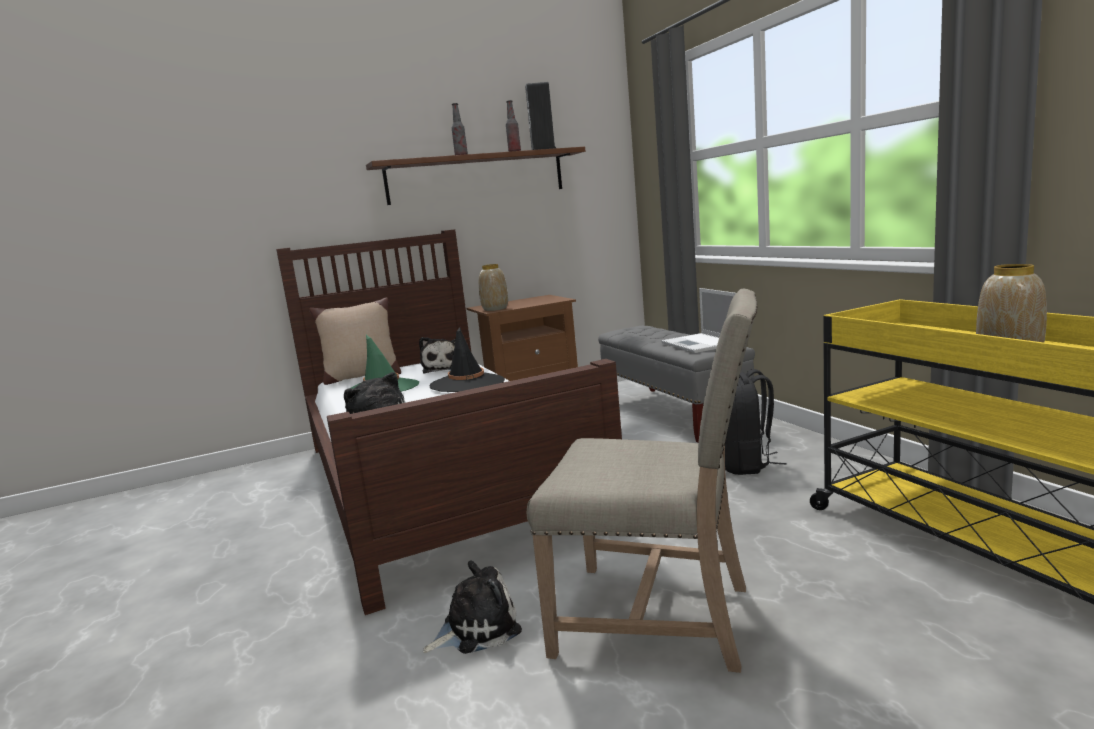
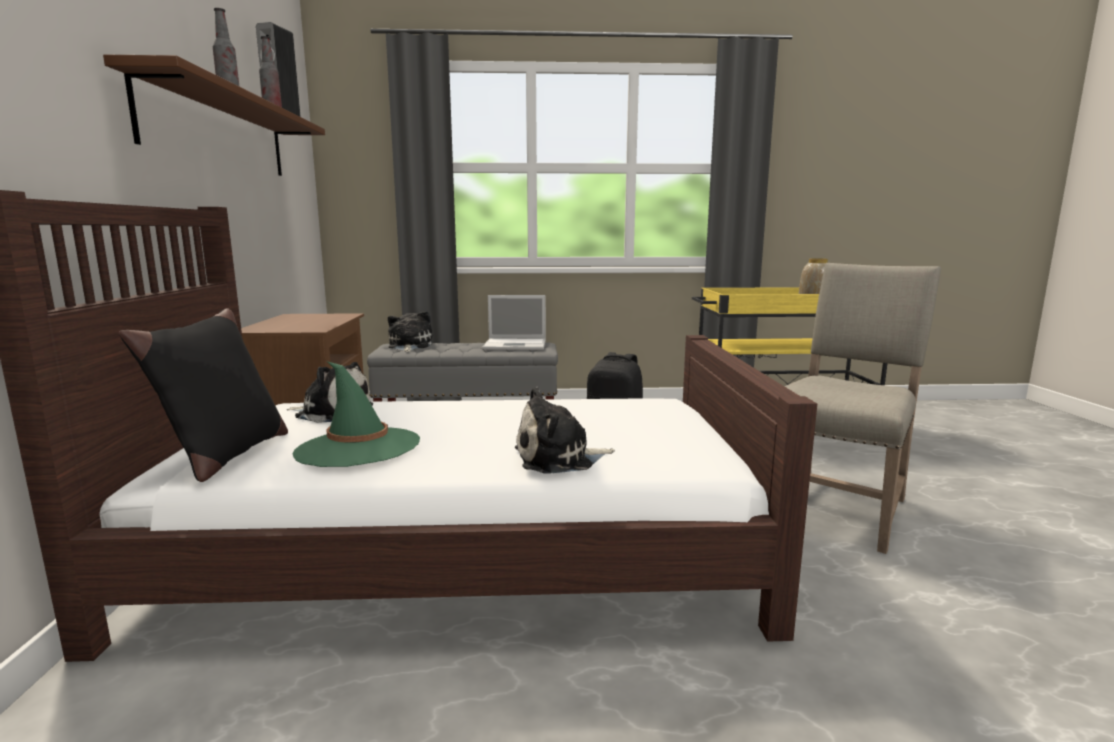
camera: 70 degrees left, 0 degrees up
beige pillow [309,297,401,385] -> black pillow [119,308,288,482]
plush toy [423,561,522,654] -> plush toy moved to [388,311,432,352]
black hat [430,327,505,392] -> none
vase [479,264,508,311] -> none

